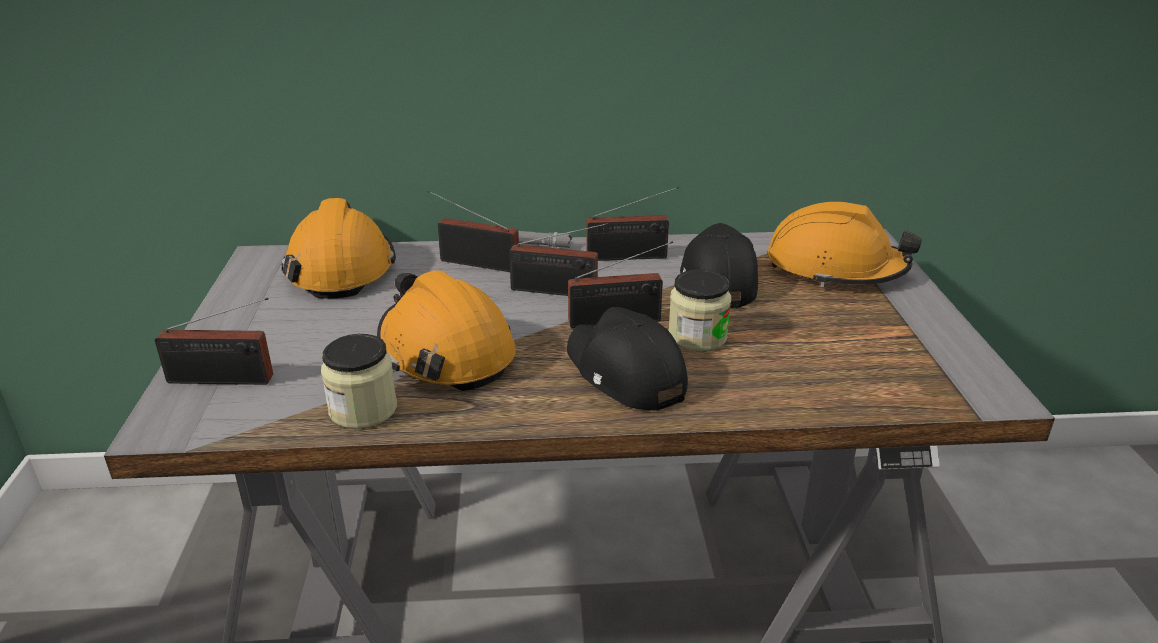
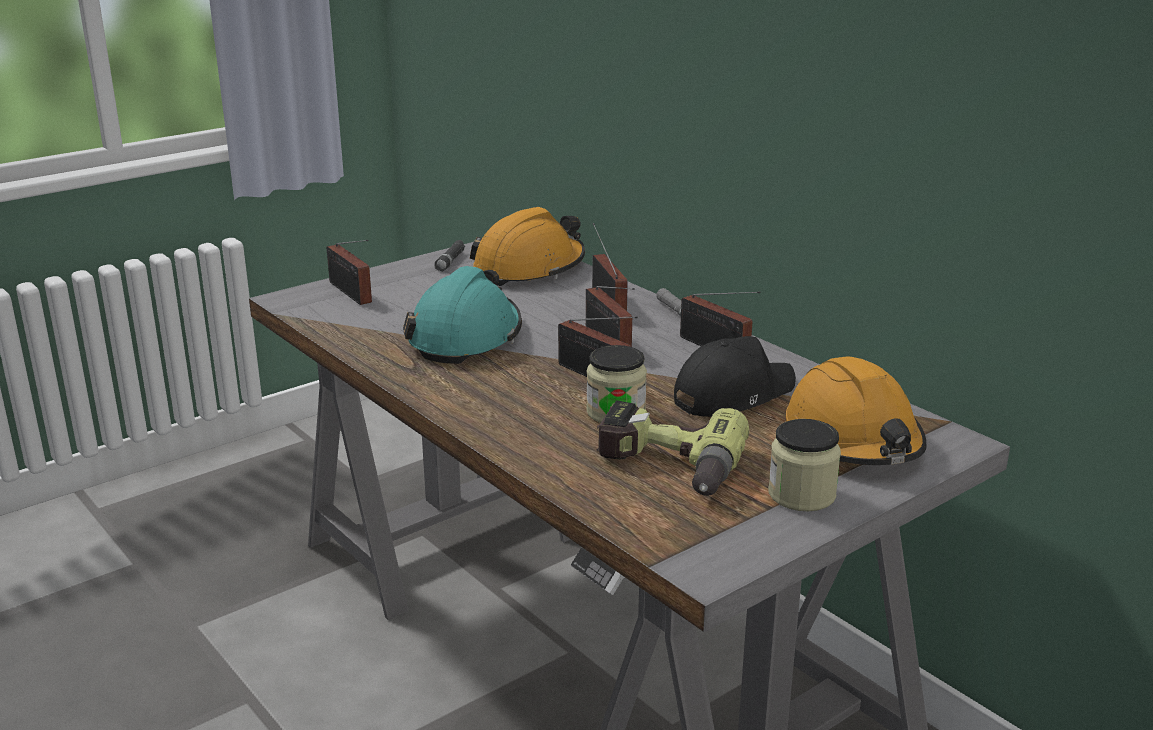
camera: 55 degrees right, 5 degrees down
jar [321,334,397,429] -> jar moved to [768,419,841,511]
orange hard hat [377,270,516,391] -> turquoise hard hat [403,266,522,364]
black cap [567,307,688,410] -> none
none -> black flashlight [435,240,465,272]
none -> power drill [597,400,749,496]

